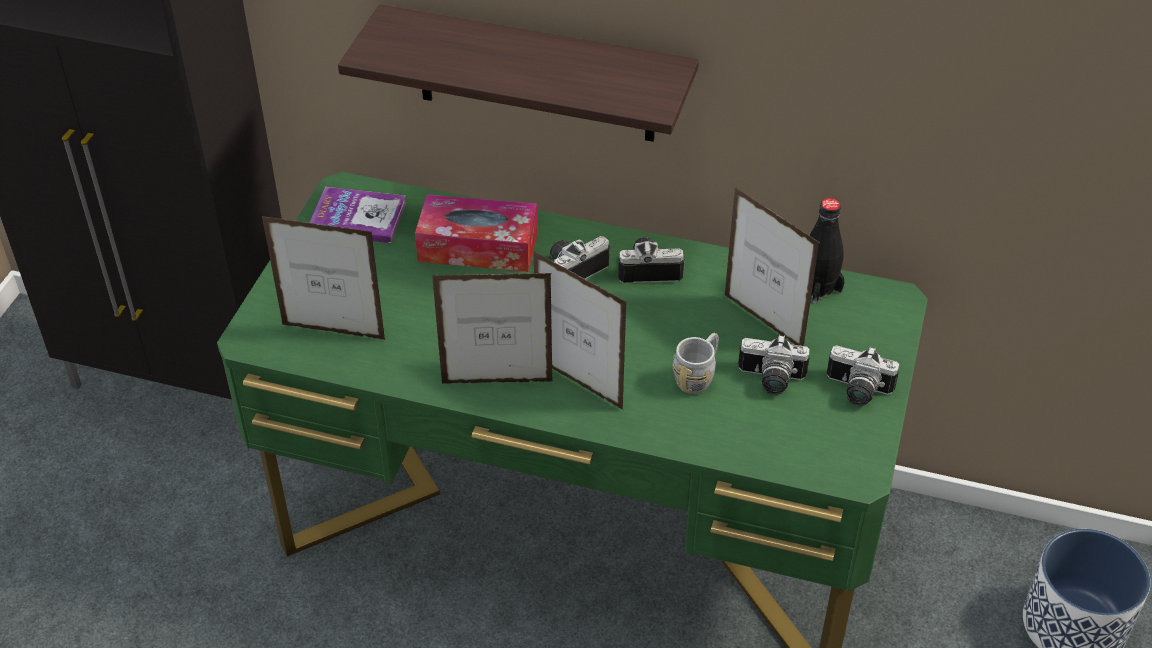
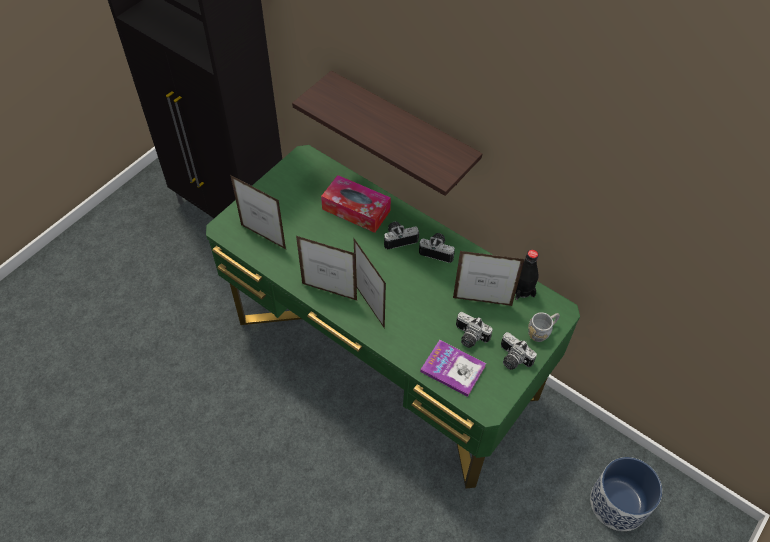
camera: 20 degrees right, 10 degrees up
book [310,187,406,243] -> book moved to [420,340,486,397]
grey mug [673,333,719,394] -> grey mug moved to [528,312,560,342]
picture frame [725,187,820,346] -> picture frame turned 60 degrees counterclockwise [453,251,525,306]

